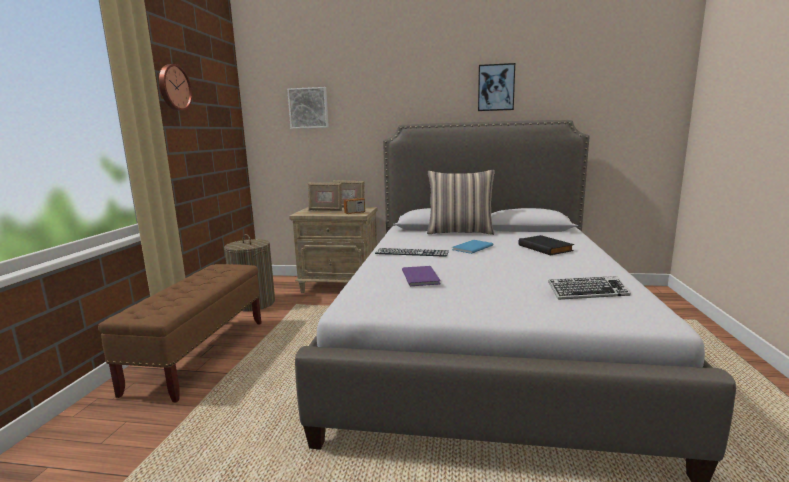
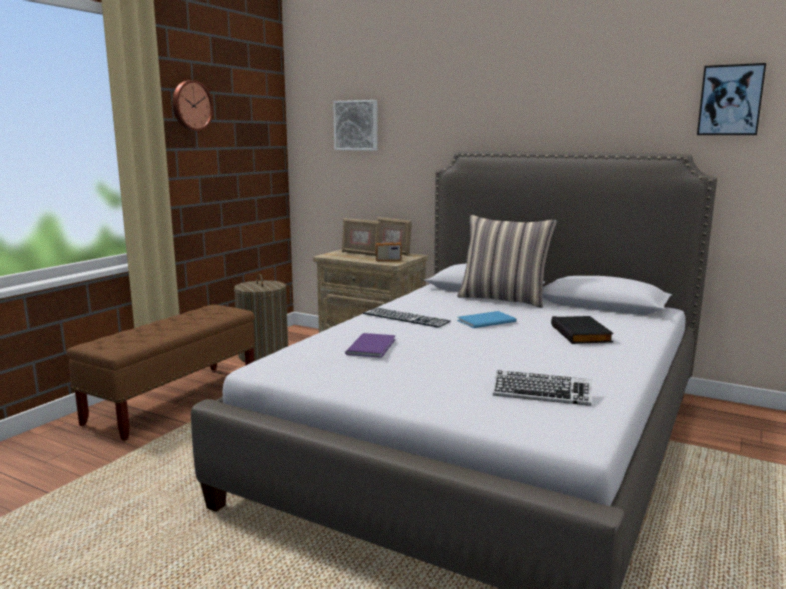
camera: 20 degrees right, 0 degrees up
picture [478,63,515,111] -> picture moved to [697,63,766,135]

